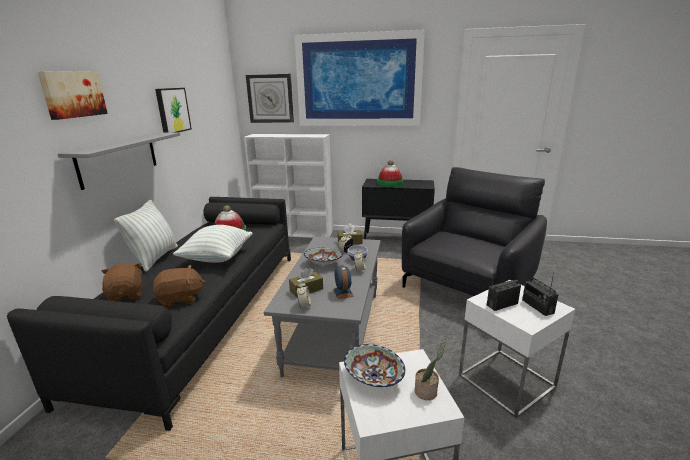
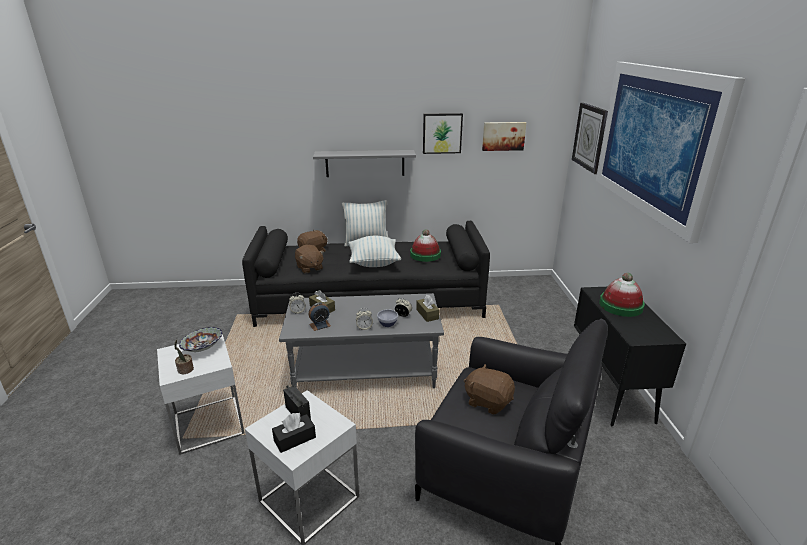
camera: 75 degrees right, 5 degrees up
picture [37,71,108,120] -> picture moved to [482,122,526,151]
white bookcase [244,134,333,238] -> none
bowl [304,248,343,265] -> none
radio [522,272,559,316] -> black tissue box [272,413,316,453]
none -> brown plush toy [464,364,515,415]

